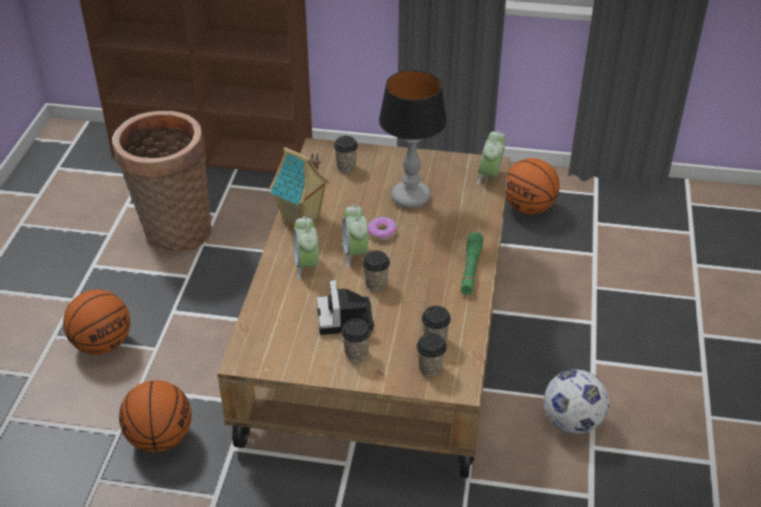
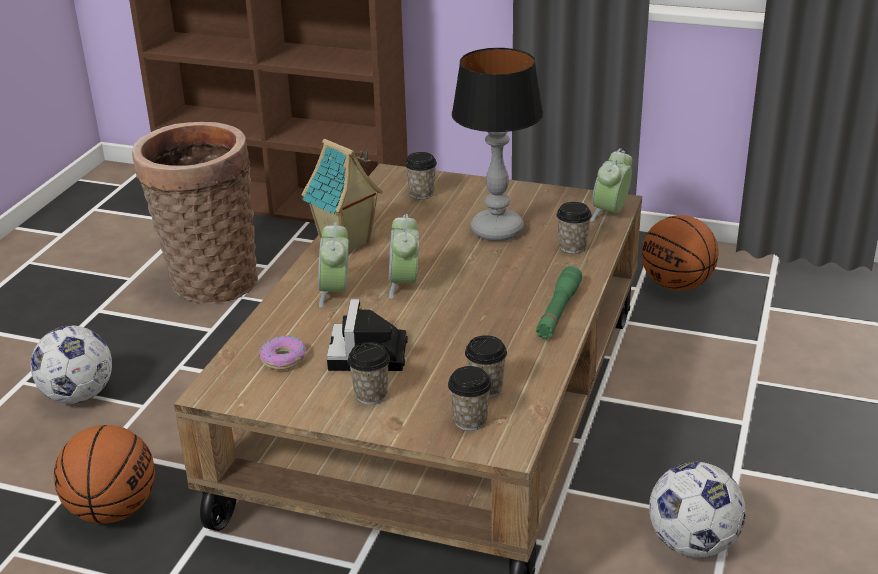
camera: 10 degrees right, 10 degrees down
basketball [63,290,130,355] -> football [31,325,112,404]
cup [362,251,390,291] -> cup moved to [557,202,592,254]
donut [368,216,397,240] -> donut moved to [259,335,306,370]

